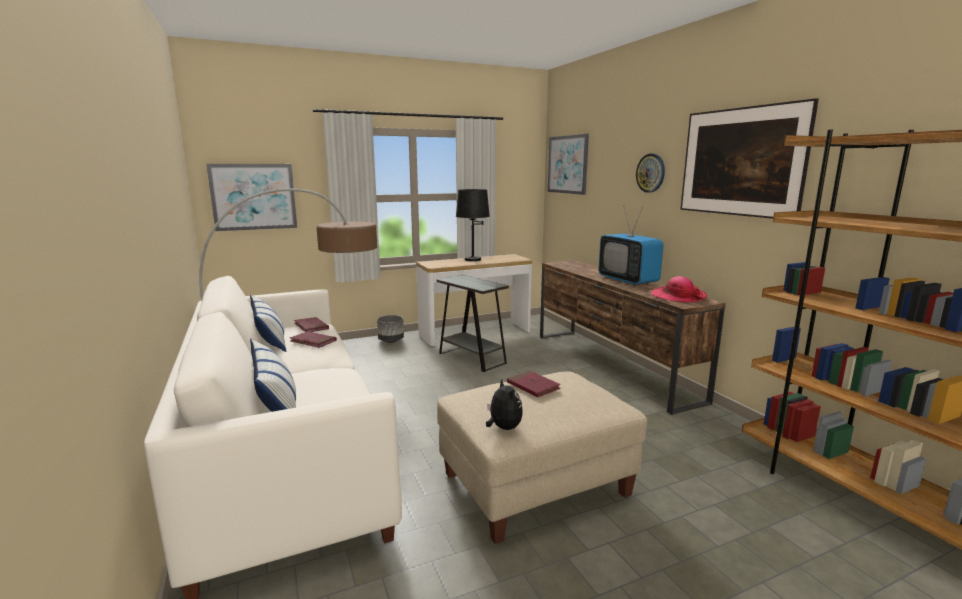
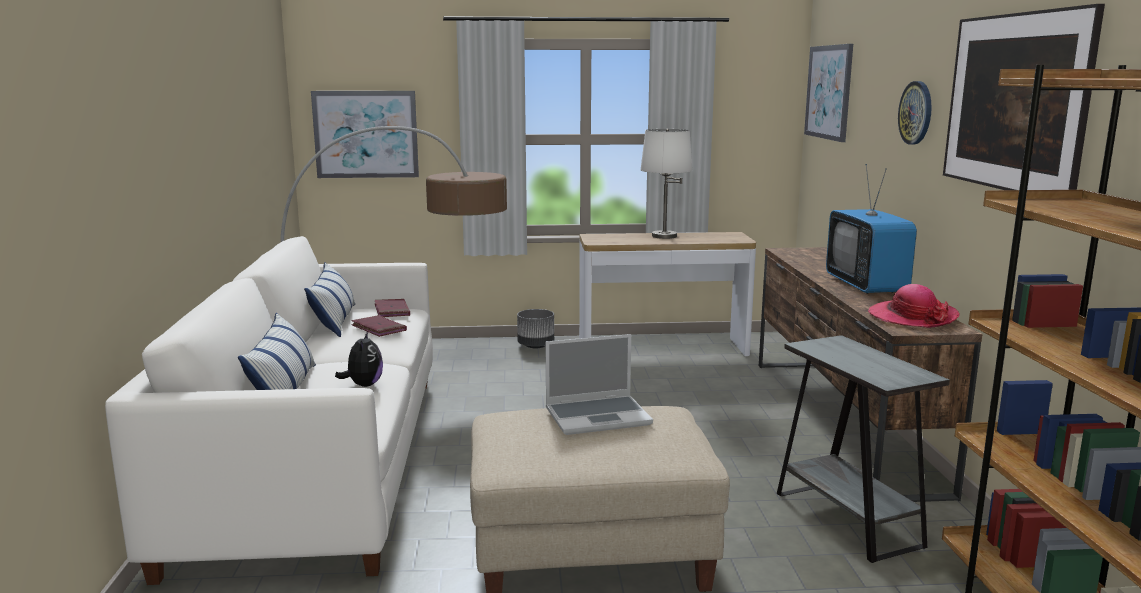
camera: 20 degrees right, 0 degrees up
grey side table [437,275,509,372] -> grey side table moved to [777,335,950,563]
black table lamp [456,189,490,261] -> white table lamp [641,129,692,239]
plush toy [486,379,523,430] -> plush toy moved to [335,331,383,387]
red book [507,371,561,397] -> laptop [546,334,653,435]

